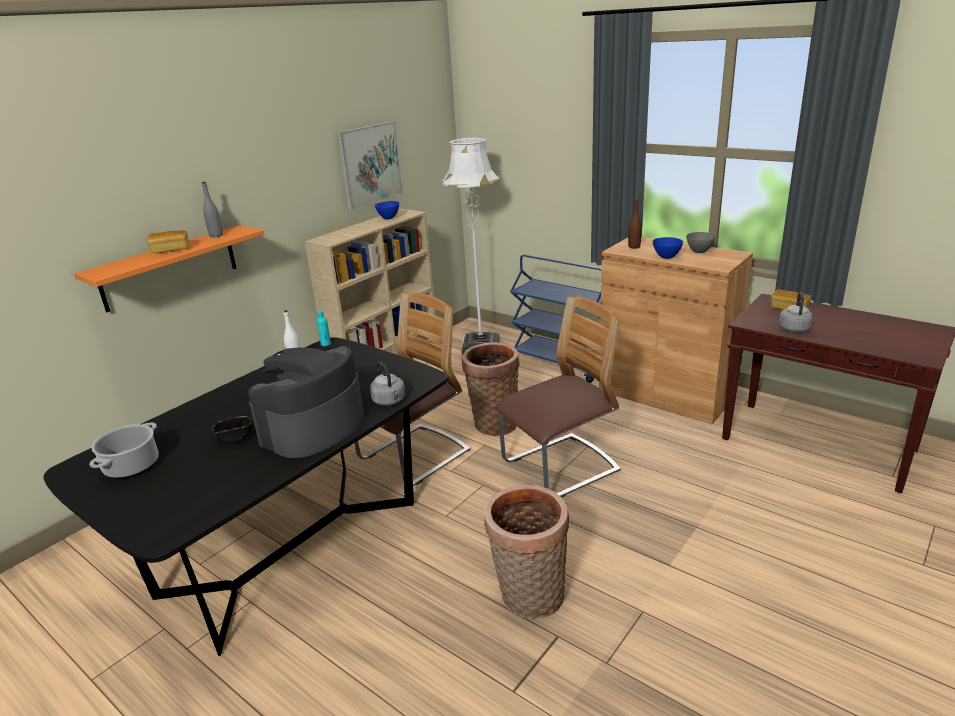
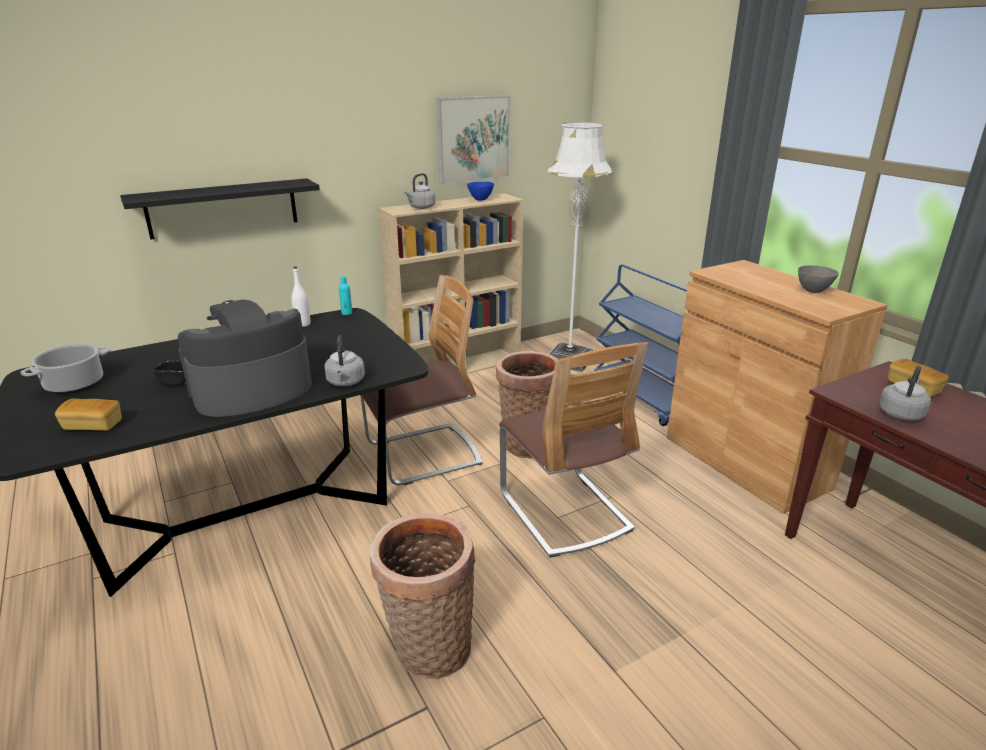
camera: 20 degrees right, 0 degrees up
orange shelf [74,225,264,312] -> black shelf [120,178,320,239]
bread [147,230,189,253] -> bread moved to [55,398,122,431]
grey bottle [202,182,223,238] -> none
chair [496,296,621,498] -> chair turned 75 degrees clockwise [499,342,648,558]
brown bottle [628,199,642,249] -> none
blue bowl [653,237,683,259] -> none
none -> grey kettle [404,173,435,209]

